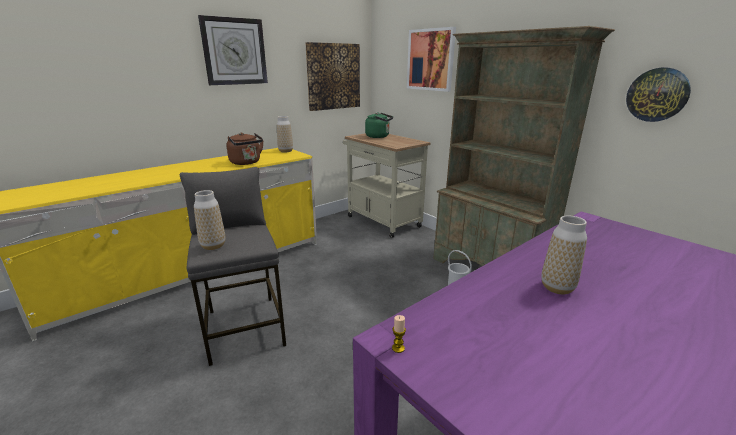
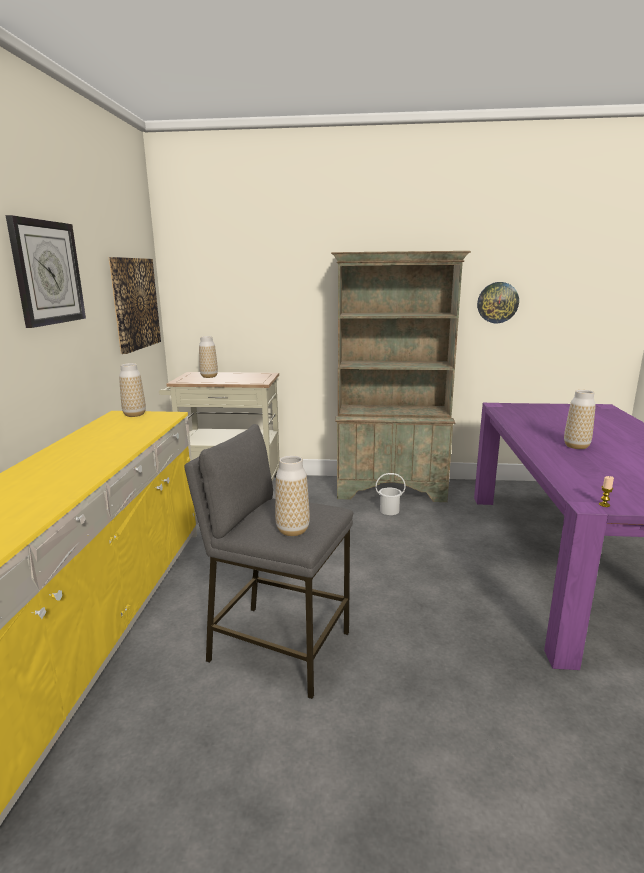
camera: 45 degrees left, 5 degrees down
brown kettle [226,132,263,165] -> none
green kettle [365,113,393,138] -> vase [199,336,218,378]
picture [407,27,456,92] -> none

